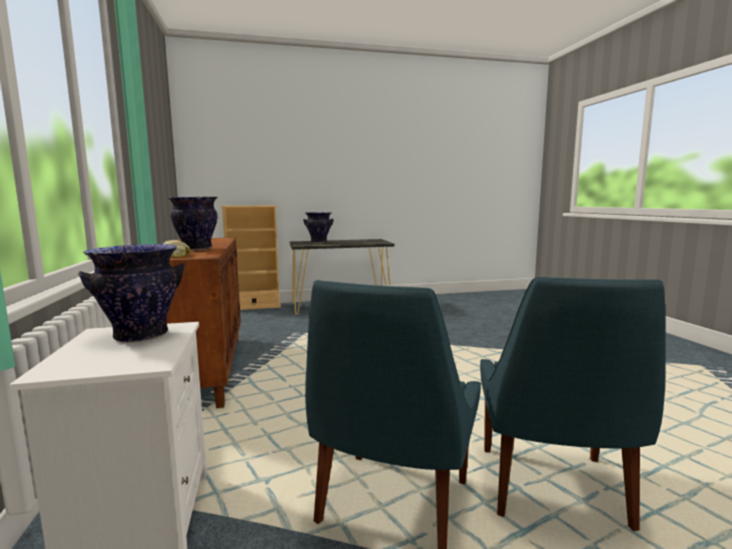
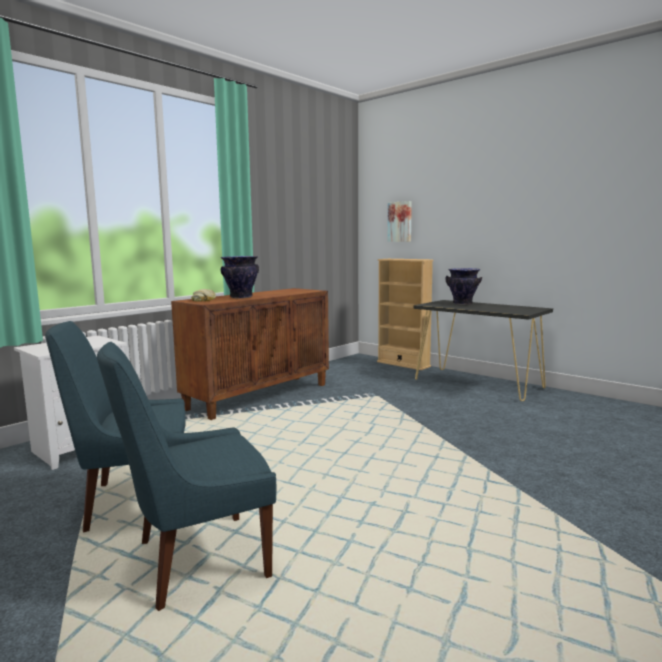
camera: 55 degrees right, 0 degrees up
vase [78,244,184,343] -> none
none -> picture [388,201,412,242]

